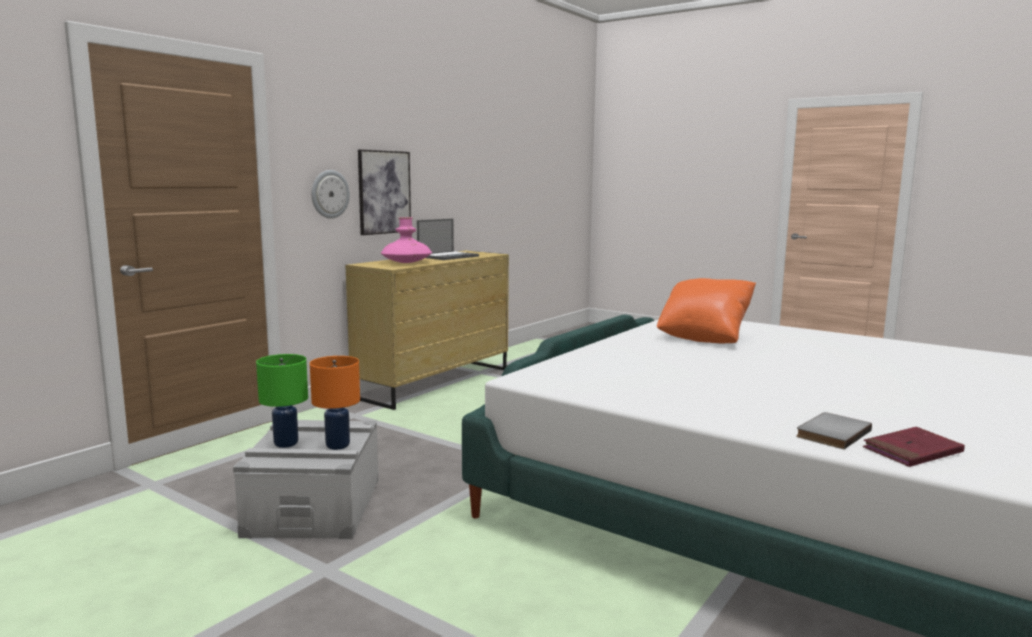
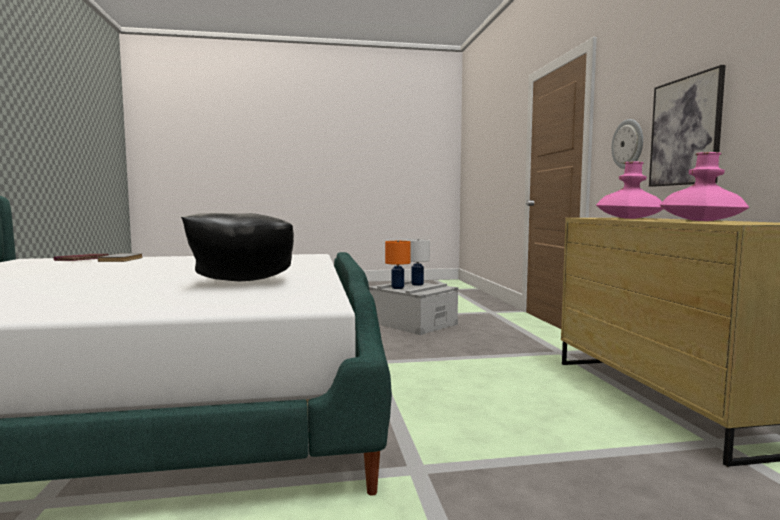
camera: 135 degrees right, 5 degrees down
green table lamp [256,354,308,448] -> white table lamp [406,239,430,286]
laptop [417,219,479,260] -> pink vase [660,152,749,221]
orange pillow [657,278,756,343] -> black pillow [181,213,294,281]

